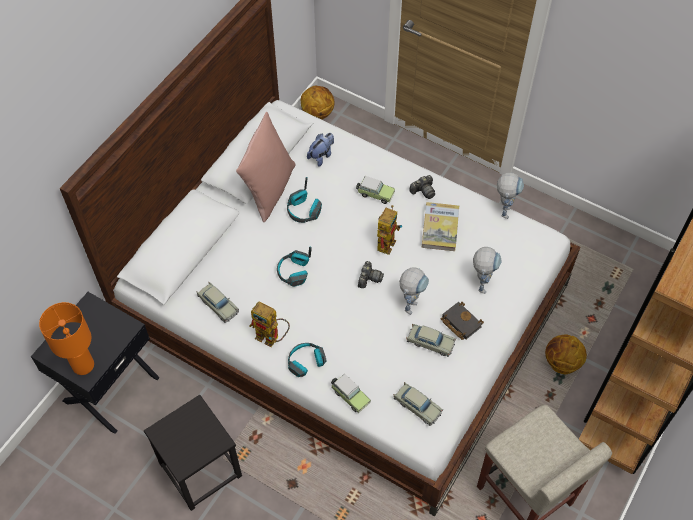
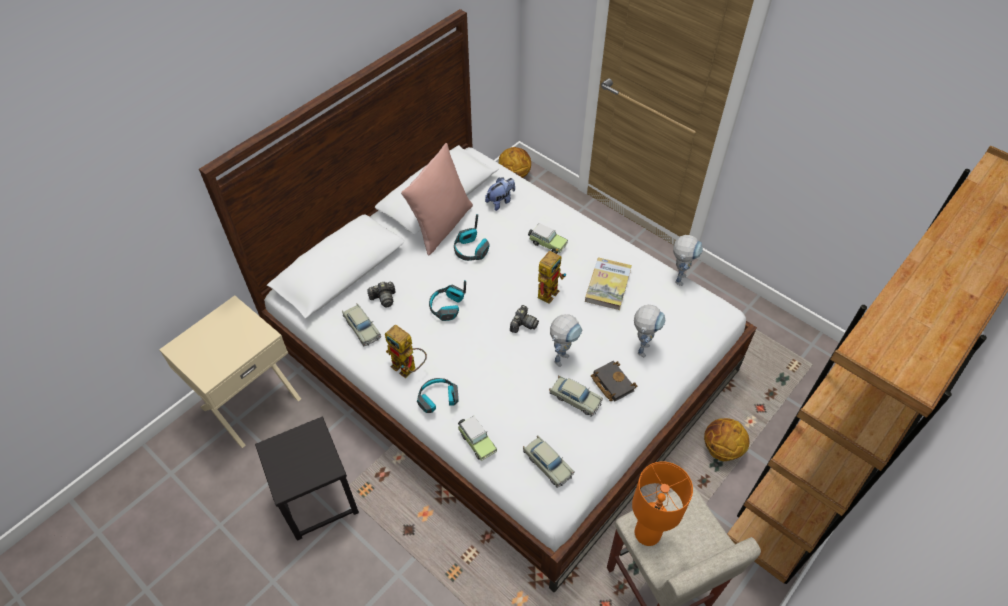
camera: 10 degrees right, 5 degrees down
black nightstand [31,292,160,434] -> beige nightstand [159,295,301,448]
orange table lamp [39,302,94,375] -> orange table lamp moved to [632,461,693,546]
camera [409,175,435,199] -> camera moved to [367,282,395,308]

